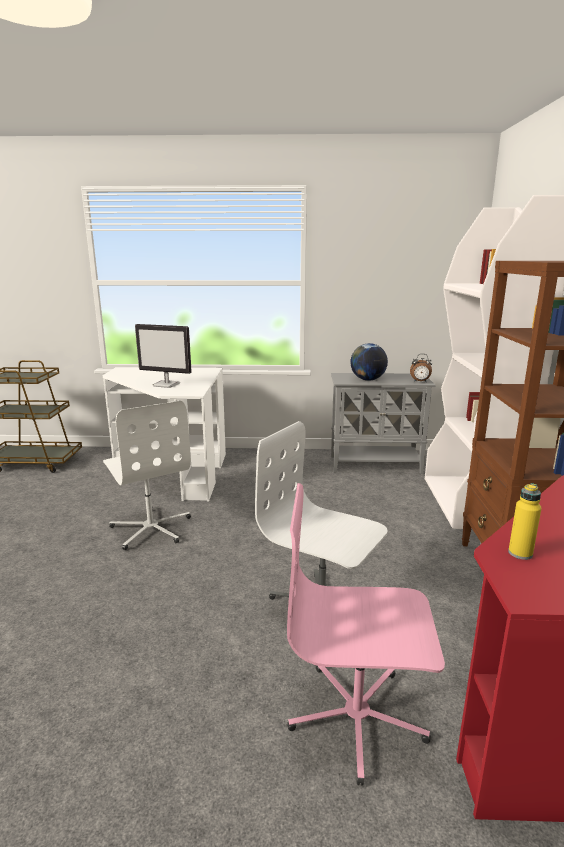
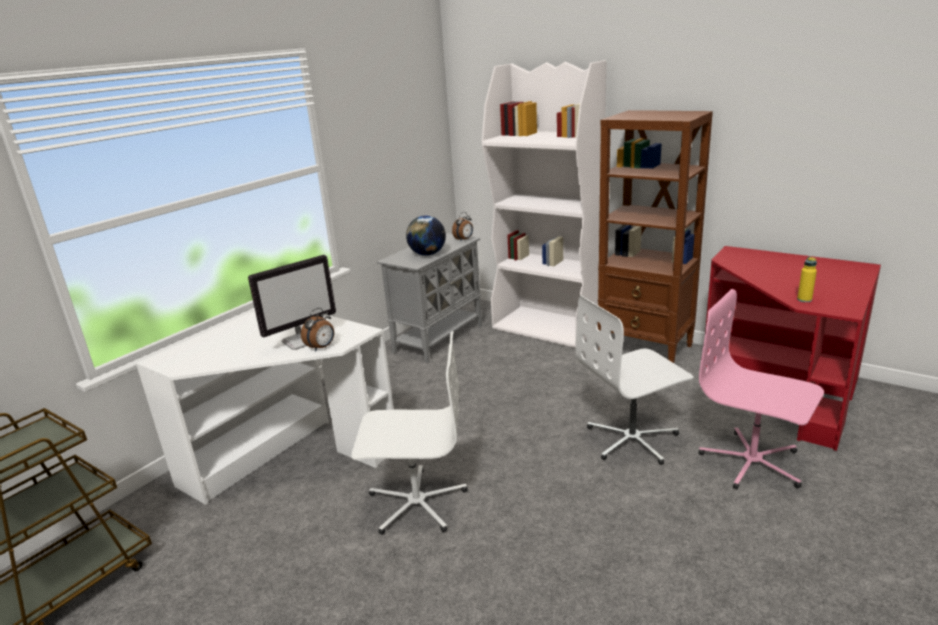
camera: 55 degrees left, 5 degrees up
pink office chair [287,483,445,786] -> pink office chair turned 90 degrees clockwise [699,289,824,489]
none -> alarm clock [301,308,334,351]

